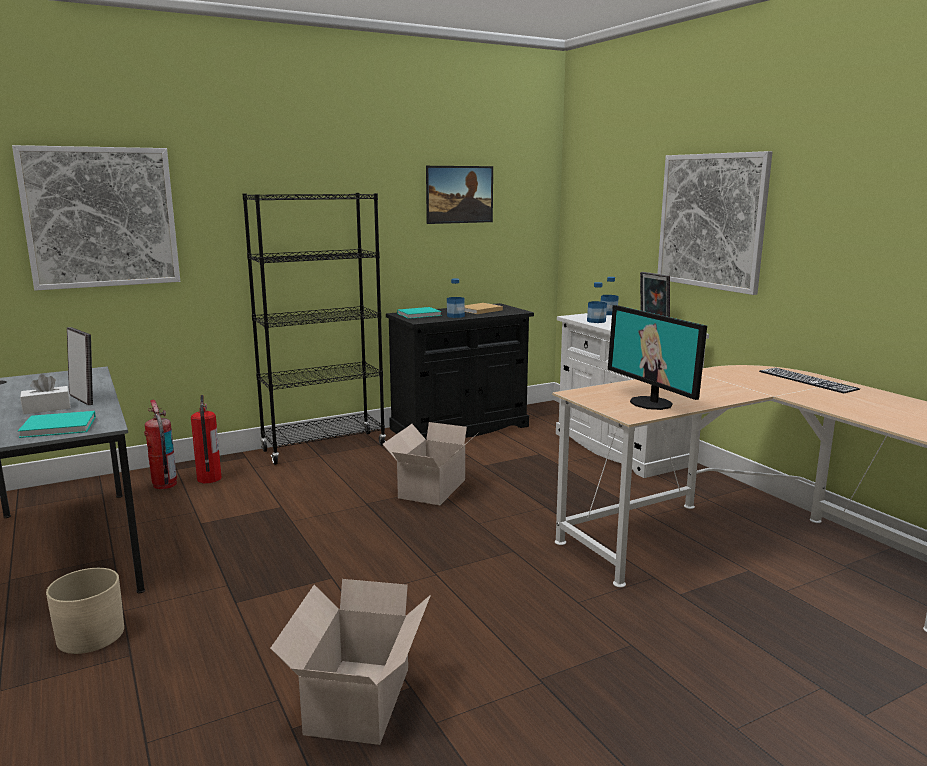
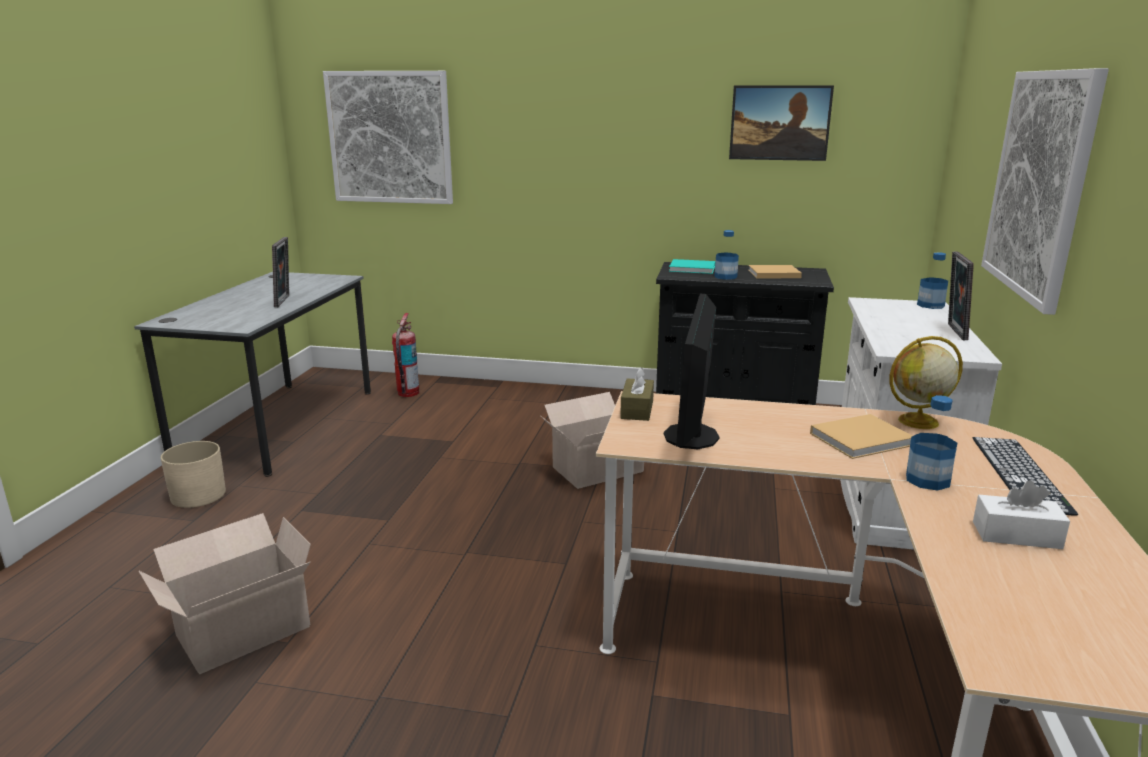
camera: 40 degrees right, 5 degrees up
turquoise book [18,411,96,438] -> none
white tissue box [20,374,71,414] -> white tissue box moved to [973,480,1070,549]
fire extinguisher [191,395,222,483] -> none
black bookcase [243,193,386,465] -> none
bottle [587,282,607,323] -> bottle moved to [906,395,957,491]
none -> brown tissue box [620,367,654,421]
none -> beige book [810,414,912,459]
none -> globe [890,336,963,429]

